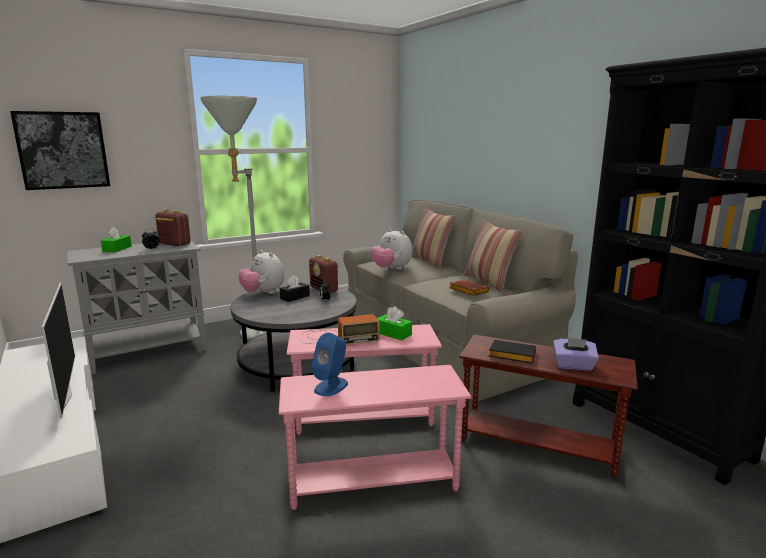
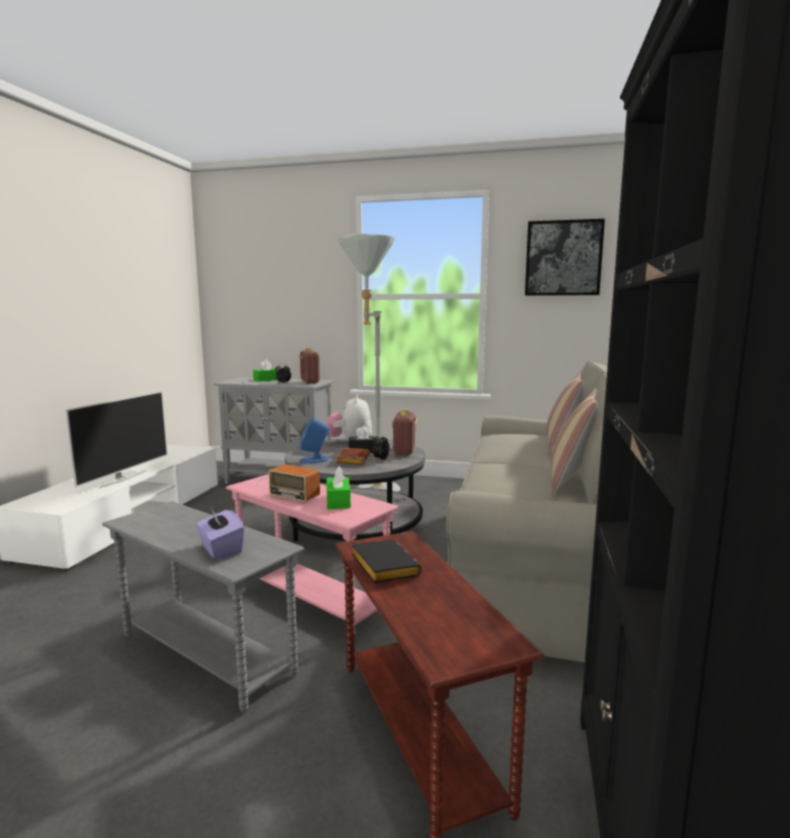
camera: 45 degrees right, 5 degrees down
picture [10,111,110,190] -> picture moved to [525,219,605,296]
pink side table [279,365,472,510] -> grey side table [102,501,305,713]
blue speaker [312,333,348,396] -> blue speaker moved to [300,417,329,463]
plush toy [371,229,413,270] -> none
brown book [449,280,490,296] -> brown book moved to [336,447,370,465]
purple tissue box [553,337,599,371] -> purple tissue box moved to [196,510,245,559]

